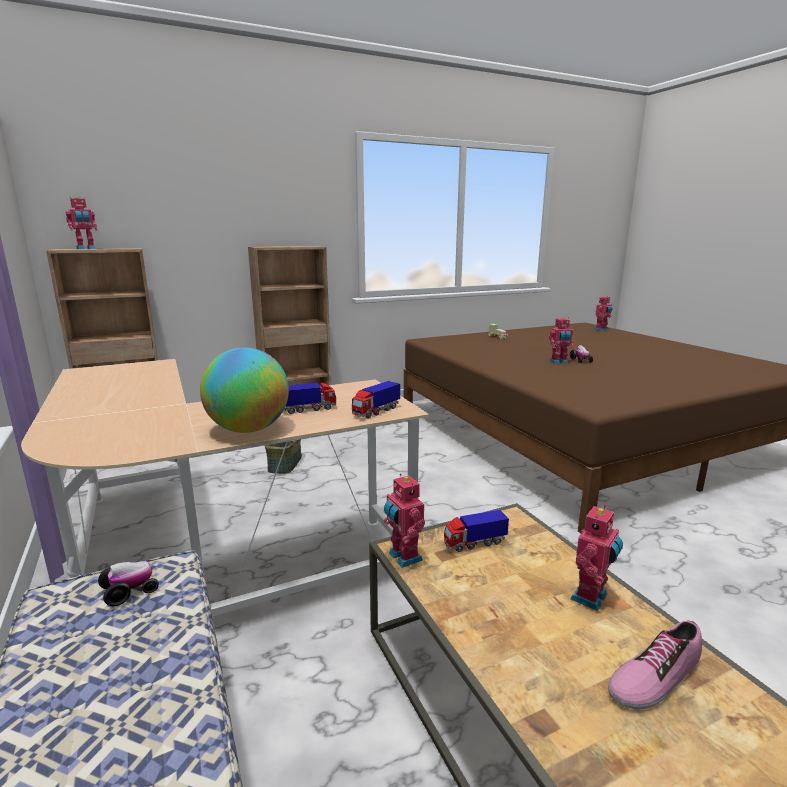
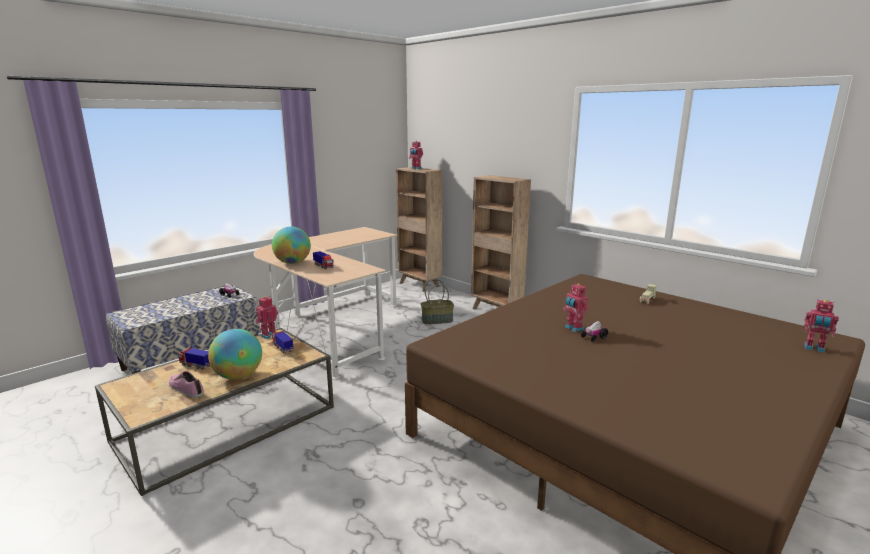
camera: 70 degrees right, 0 degrees up
toy truck [352,381,400,419] -> toy truck moved to [179,348,210,370]
toy robot [571,505,623,611] -> globe [208,329,262,380]

